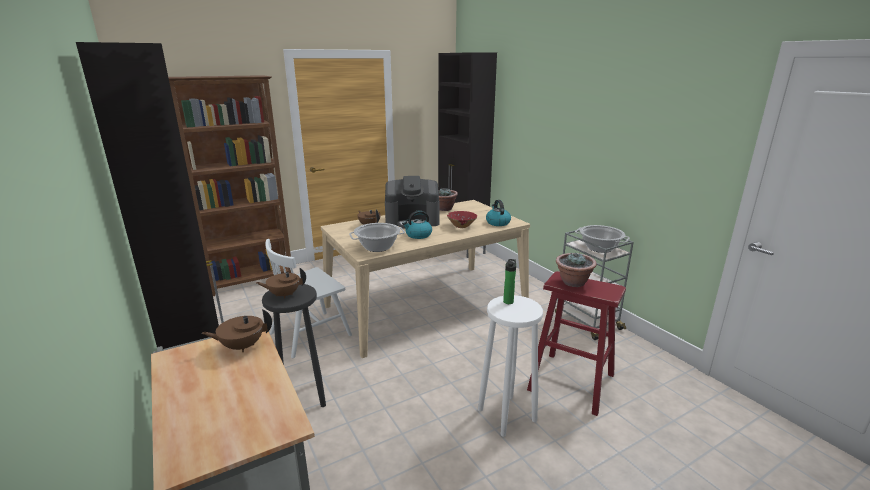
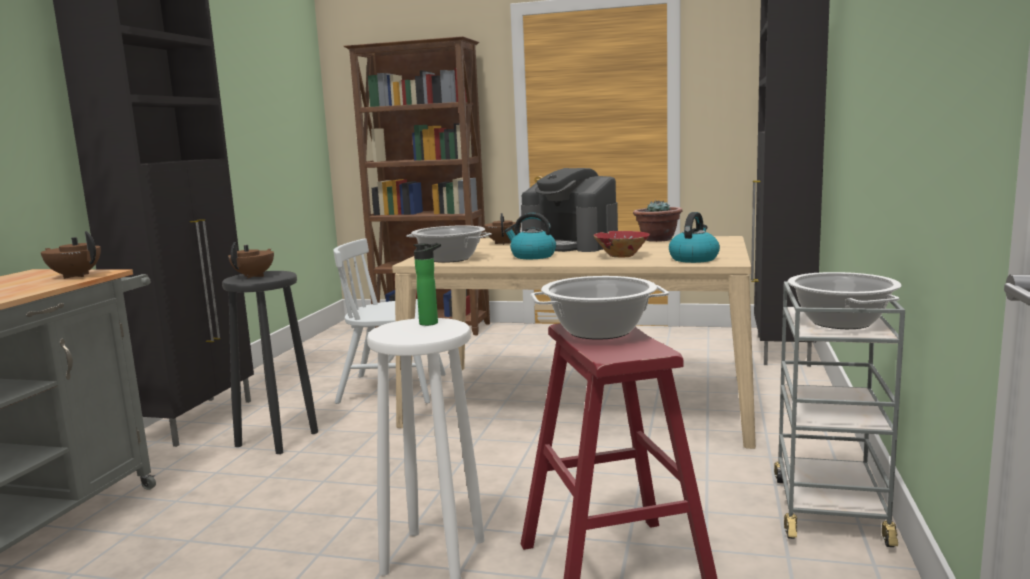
camera: 45 degrees right, 10 degrees down
brown teapot [256,267,306,299] -> brown teapot turned 75 degrees clockwise [228,242,274,278]
potted plant [556,252,597,287] -> cooking pot [531,276,669,340]

